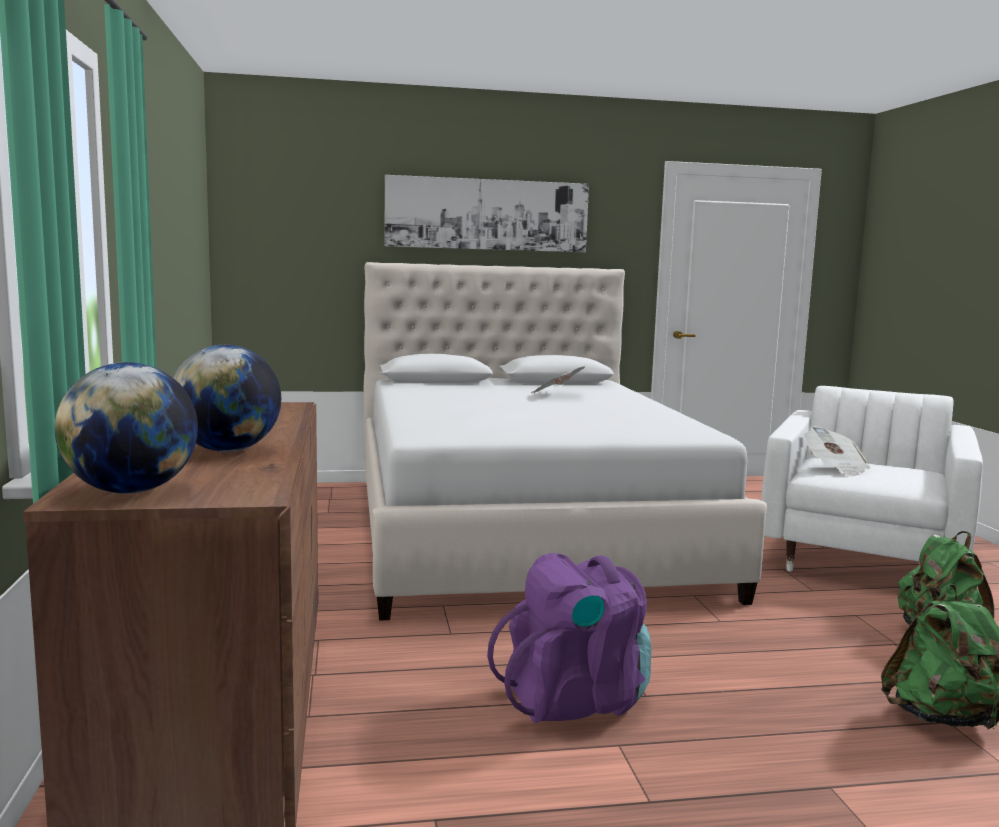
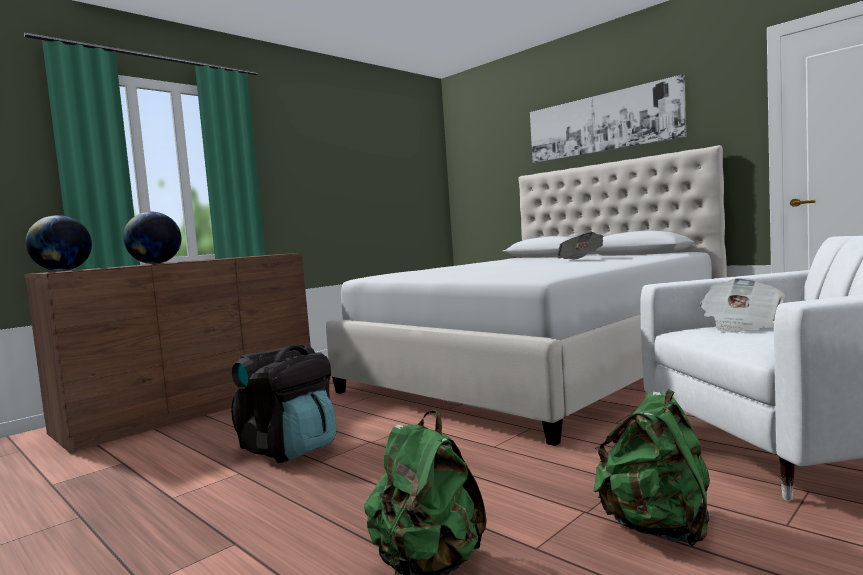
camera: 55 degrees right, 5 degrees down
purple backpack [487,553,651,723] -> black backpack [231,344,336,463]

